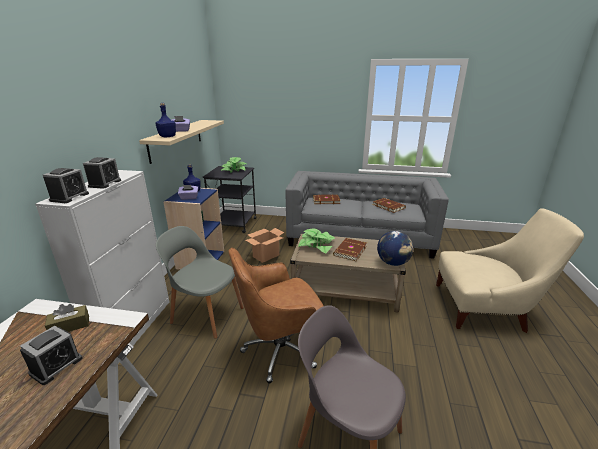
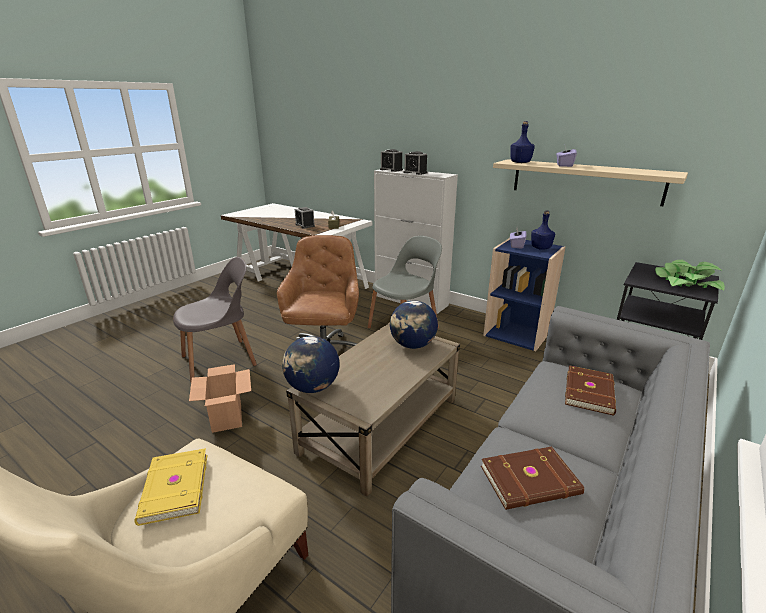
camera: 115 degrees right, 0 degrees up
cardboard box [245,228,284,263] -> cardboard box moved to [189,364,251,433]
potted plant [298,229,335,254] -> globe [390,301,438,349]
brown book [333,238,367,261] -> none
none -> yellow book [134,448,207,526]

